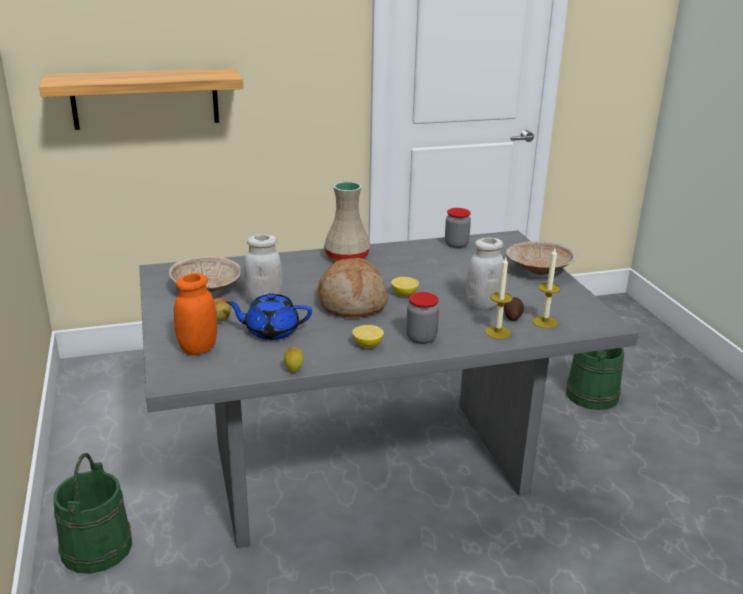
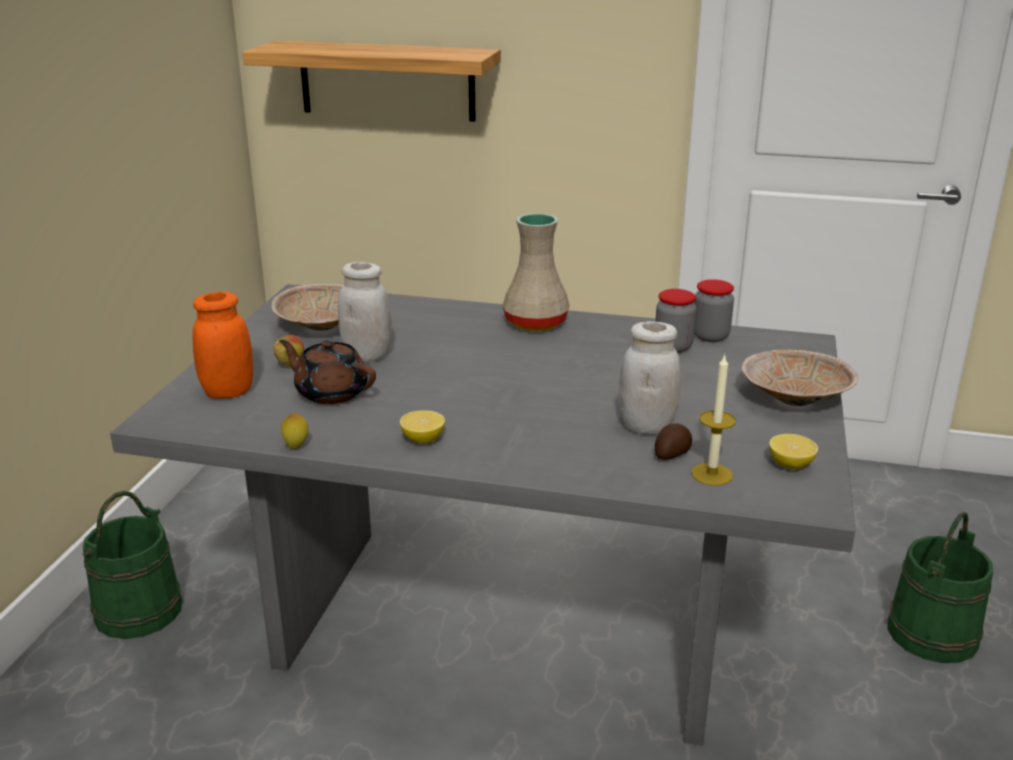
camera: 30 degrees right, 0 degrees up
blue teapot [226,293,312,340] -> brown teapot [279,340,376,404]
bread [317,258,388,318] -> none
lemon [391,277,419,297] -> lemon moved to [769,434,818,469]
jar [406,292,439,344] -> jar moved to [655,289,696,353]
candle [485,257,513,339] -> none

